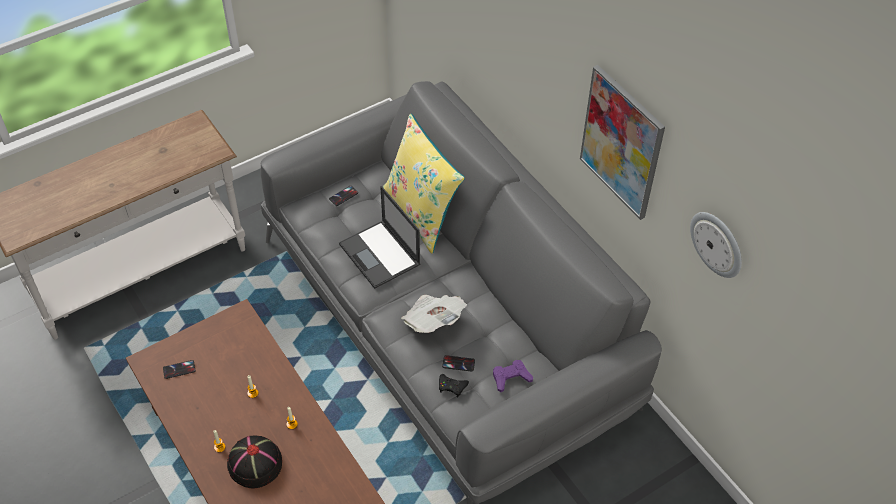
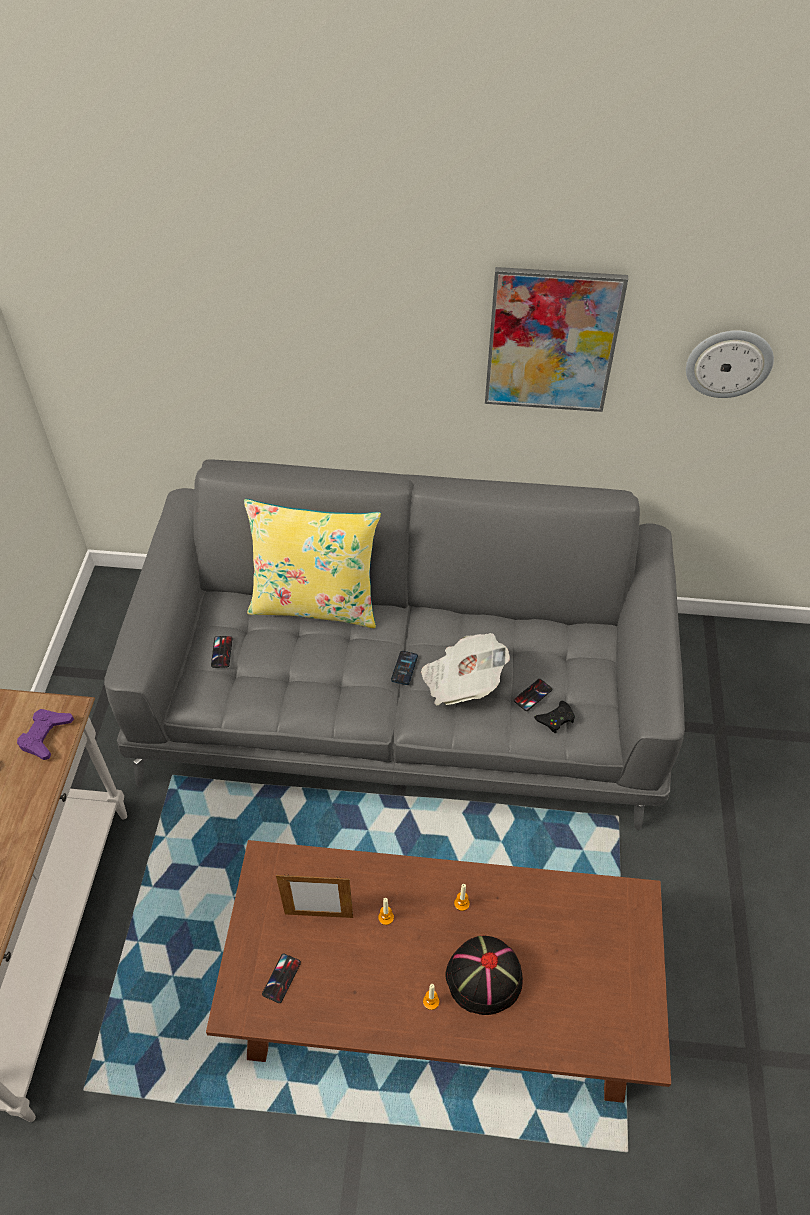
camera: 50 degrees left, 0 degrees up
laptop [339,186,421,289] -> none
purple game controller [493,360,533,392] -> purple game controller moved to [17,709,74,760]
none -> picture frame [276,874,353,918]
none -> phone [391,651,418,685]

